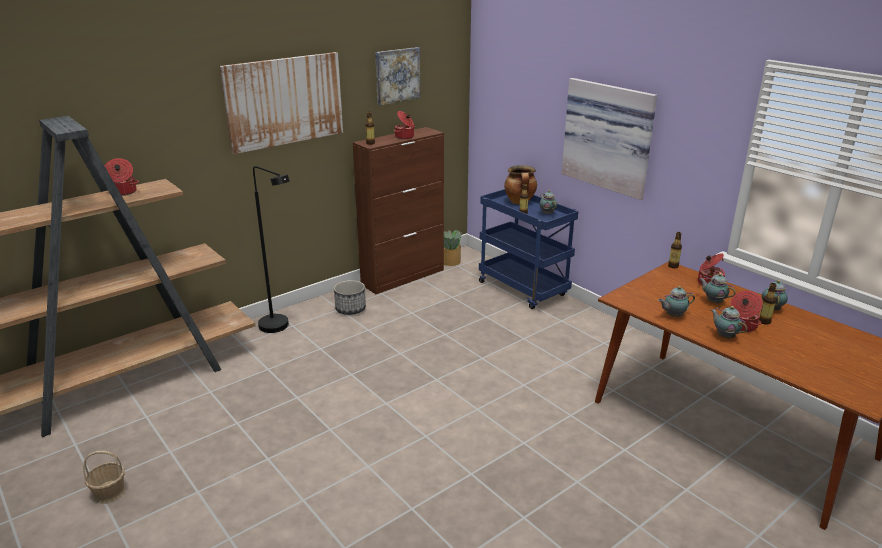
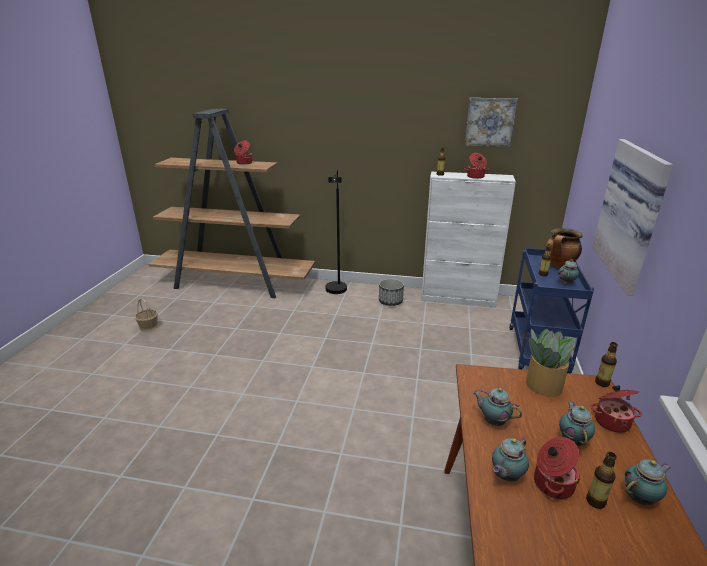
camera: 50 degrees right, 0 degrees up
picture [219,52,343,154] -> none
brown cabinet [353,127,444,294] -> white cabinet [421,172,516,307]
potted plant [444,230,462,266] -> potted plant moved to [526,329,576,397]
teapot [711,306,747,339] -> teapot turned 150 degrees counterclockwise [492,436,529,482]

